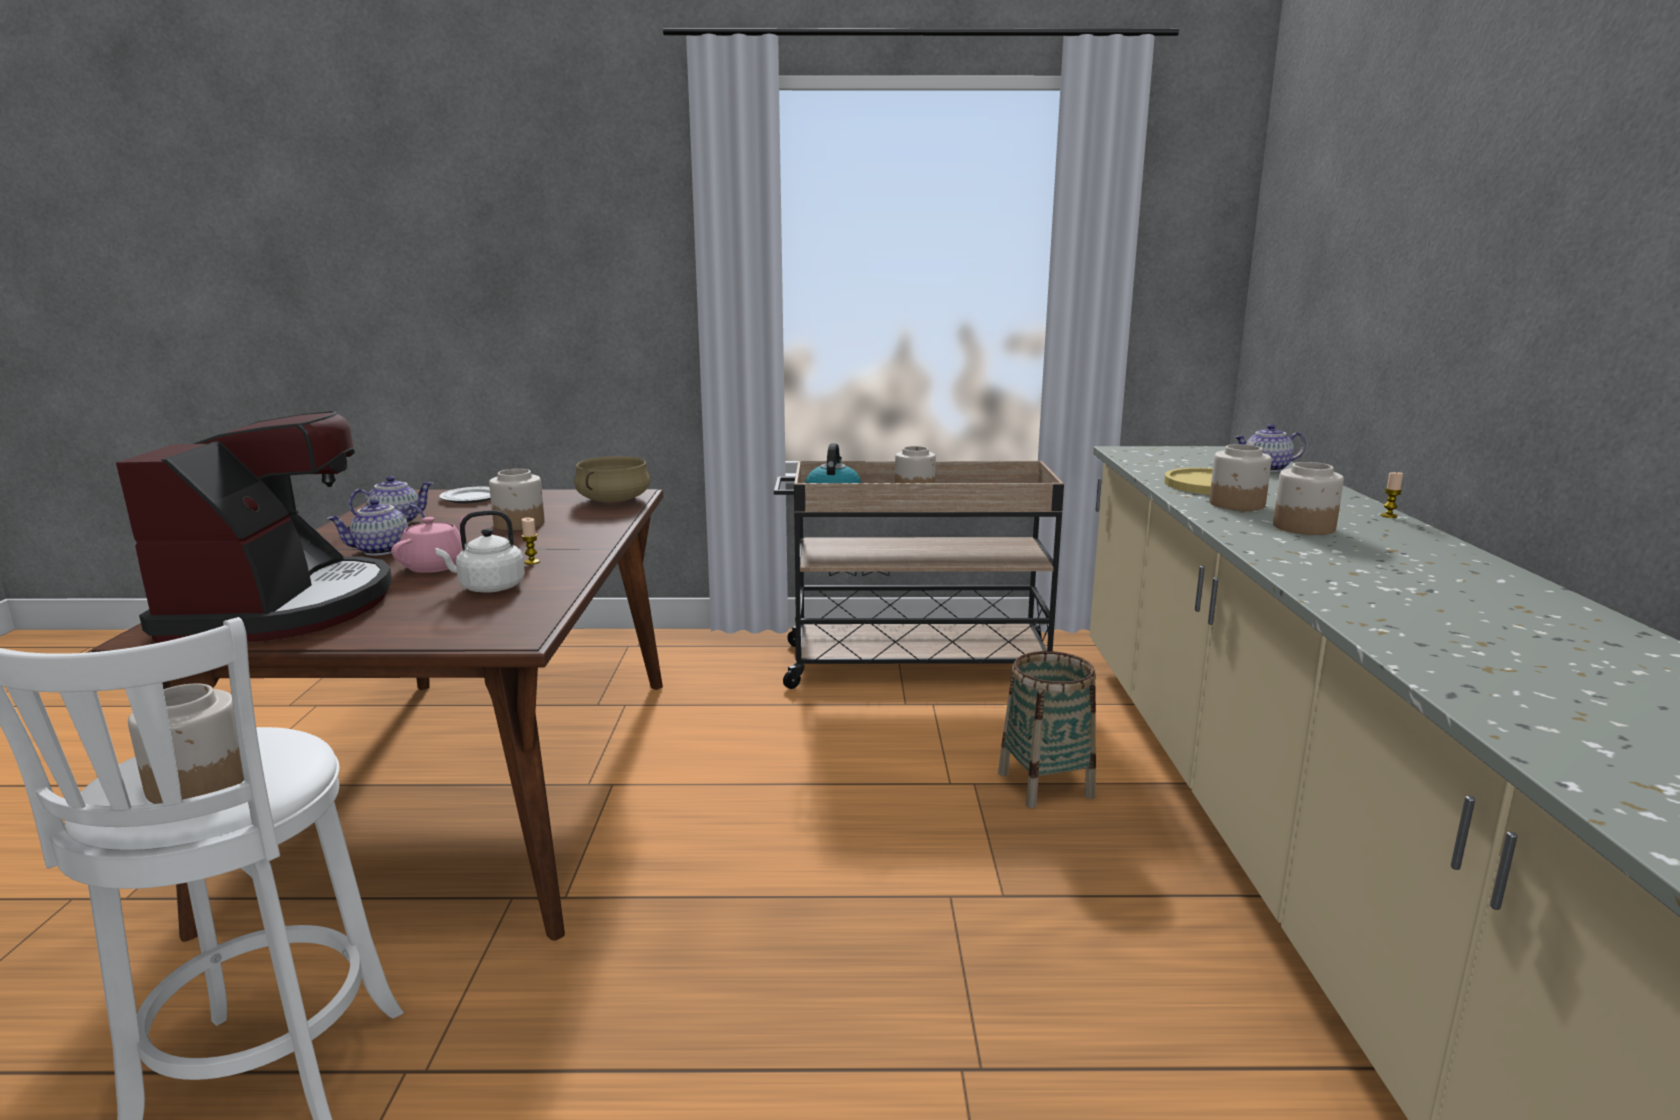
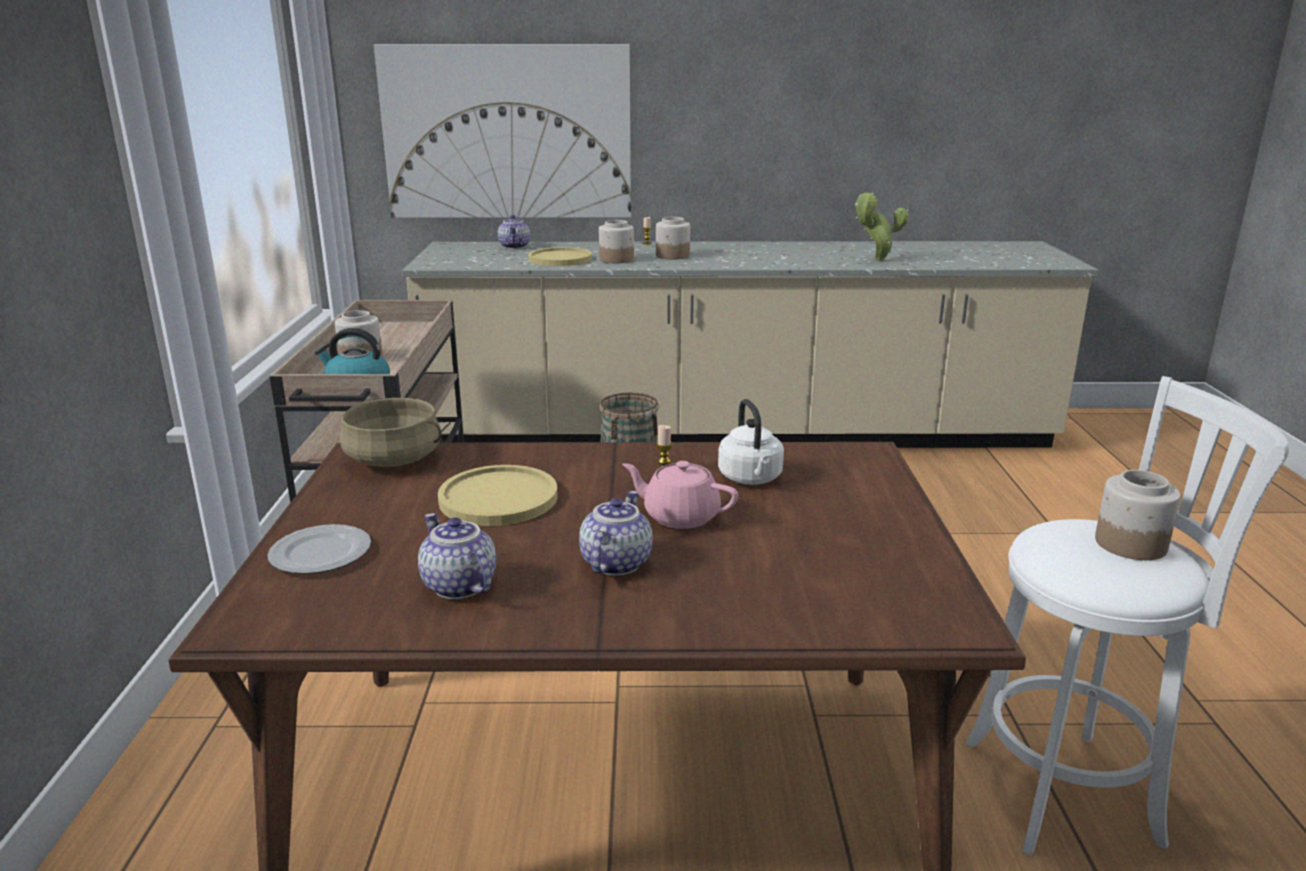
camera: 90 degrees left, 5 degrees up
coffee machine [116,411,392,643] -> none
teapot [326,499,425,555] -> teapot turned 135 degrees counterclockwise [579,491,653,576]
jar [489,469,545,531] -> yellow plate [438,465,558,526]
none -> picture [374,44,631,218]
none -> potted plant [855,192,909,261]

